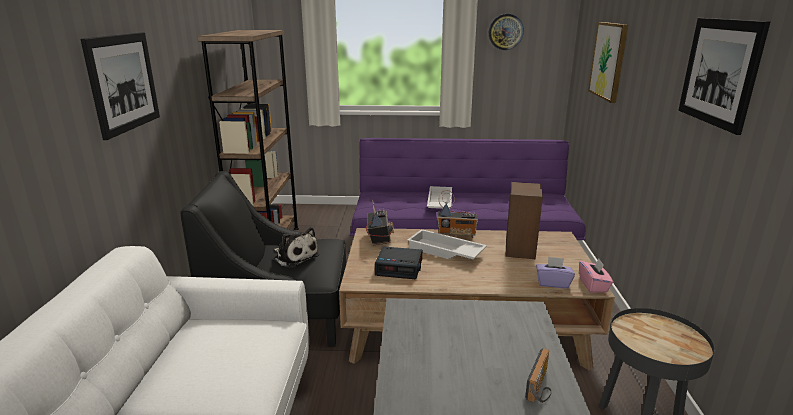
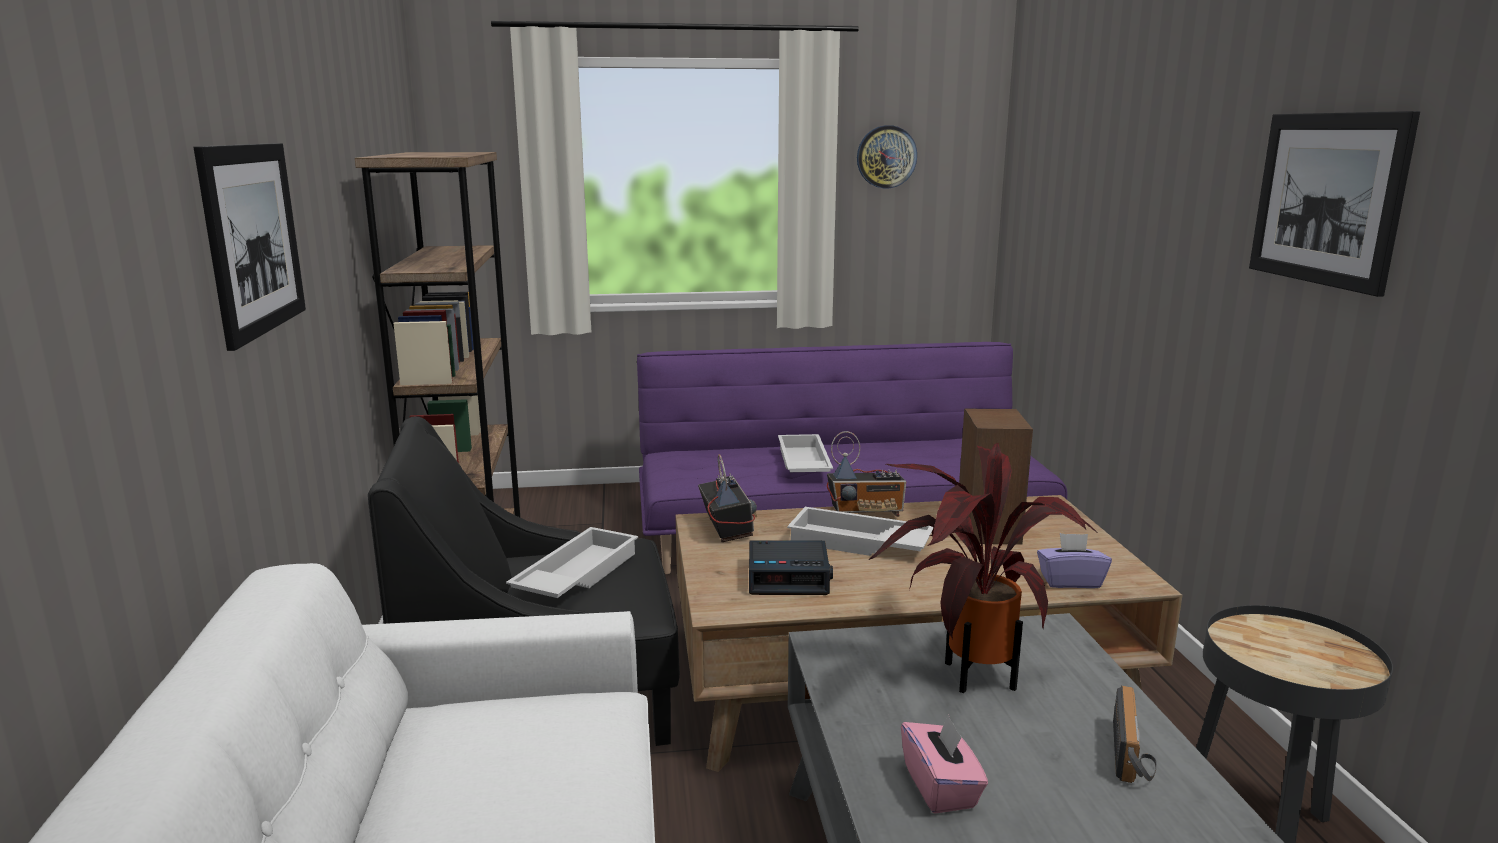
camera: 10 degrees left, 5 degrees down
plush toy [274,227,319,268] -> white tray [506,527,638,598]
pink tissue box [579,259,613,293] -> pink tissue box moved to [901,714,988,814]
picture [588,22,628,103] -> none
none -> potted plant [868,443,1097,693]

